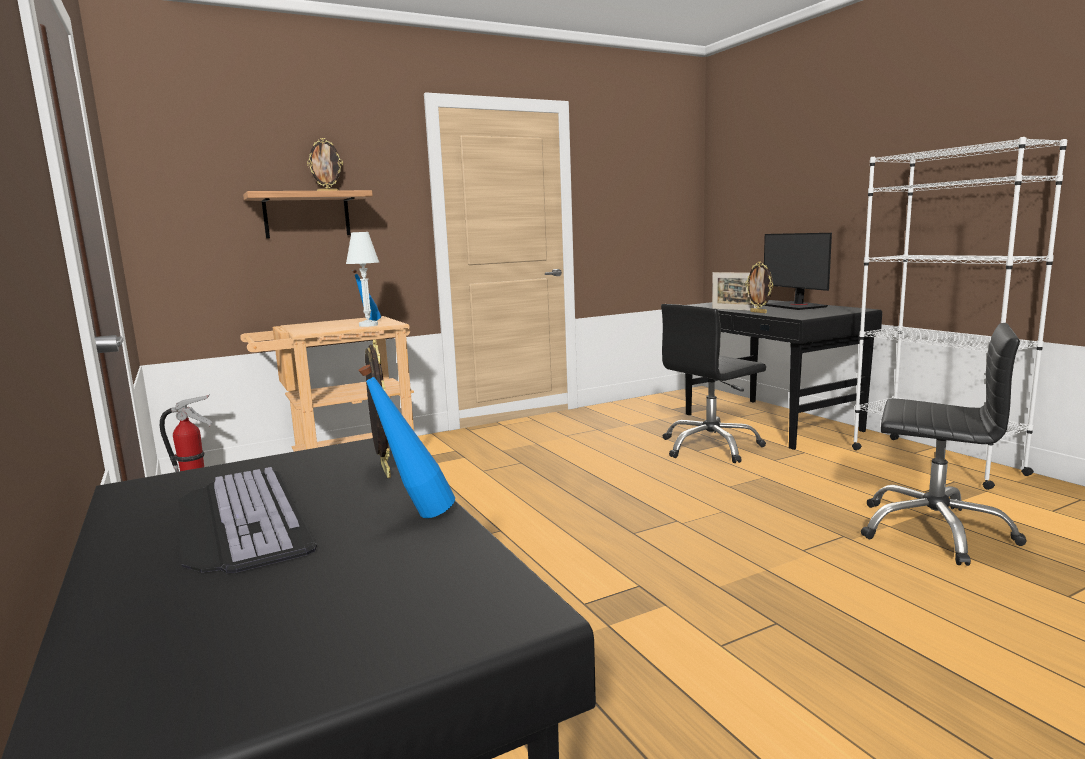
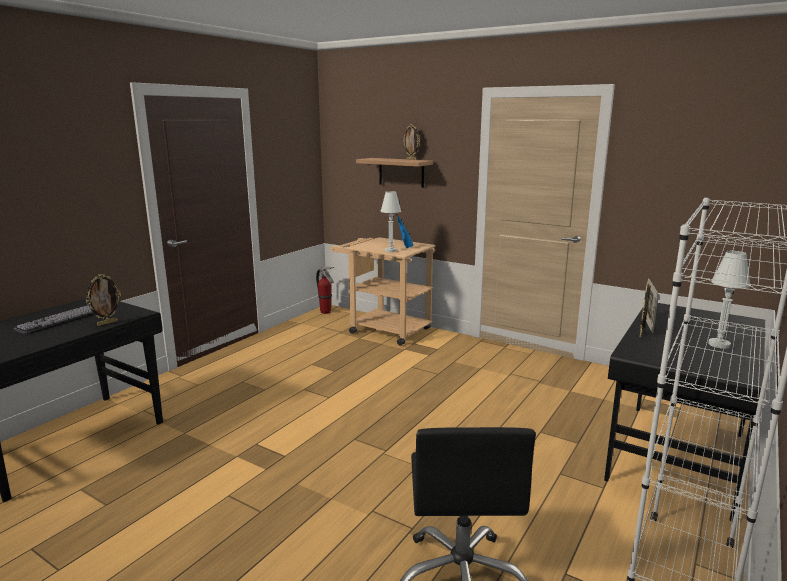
camera: 60 degrees right, 5 degrees up
blue bottle [358,365,455,518] -> none
black office chair [661,304,766,463] -> none
monitor [764,233,832,310] -> white table lamp [708,251,751,349]

